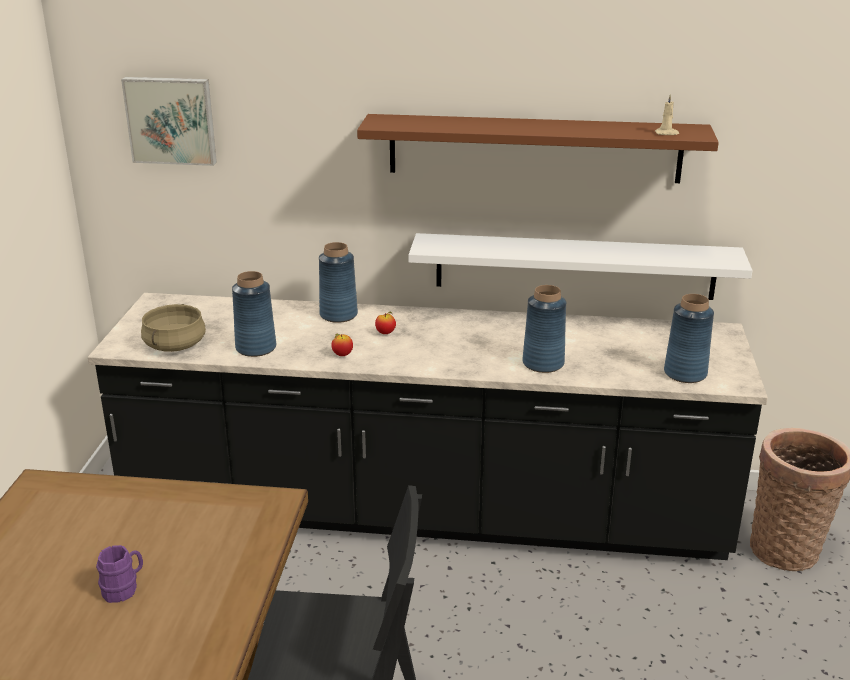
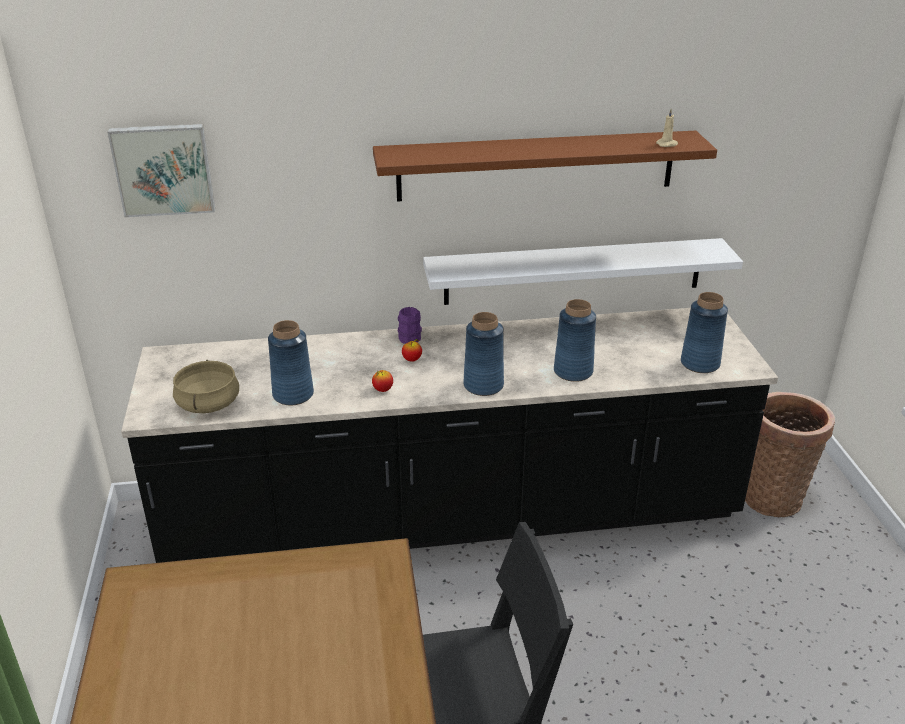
camera: 15 degrees left, 5 degrees up
purple mug [96,545,143,603] -> purple mug moved to [398,307,422,344]
blue vase [319,242,358,323] -> blue vase moved to [463,312,504,396]

